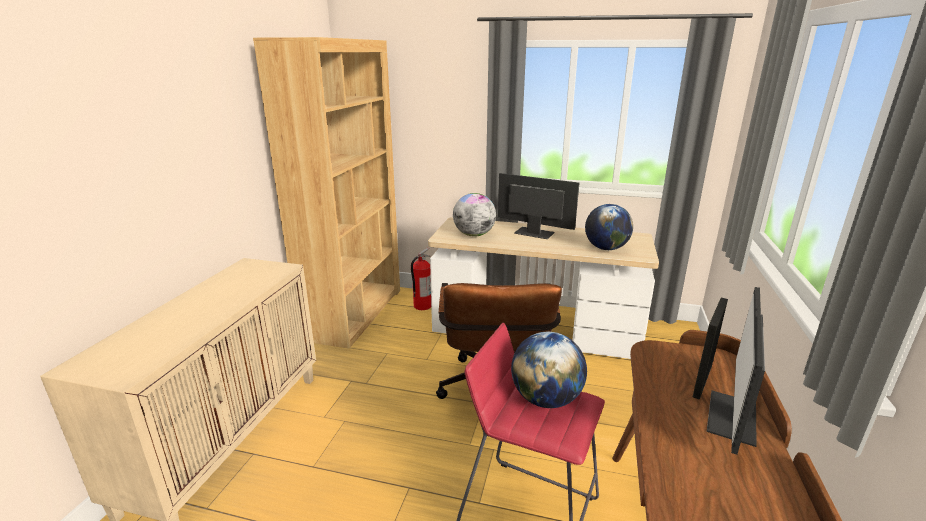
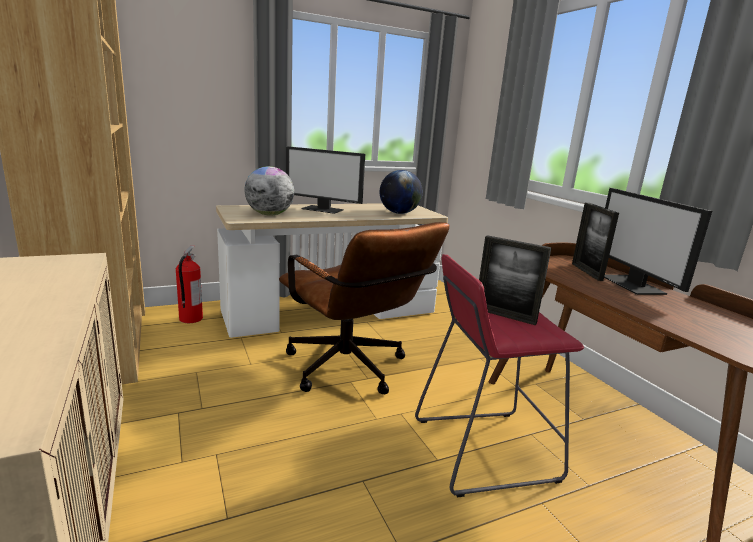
camera: 40 degrees left, 5 degrees down
monitor [498,173,579,239] -> monitor turned 150 degrees counterclockwise [286,146,365,214]
globe [511,332,587,408] -> picture frame [479,235,552,325]

